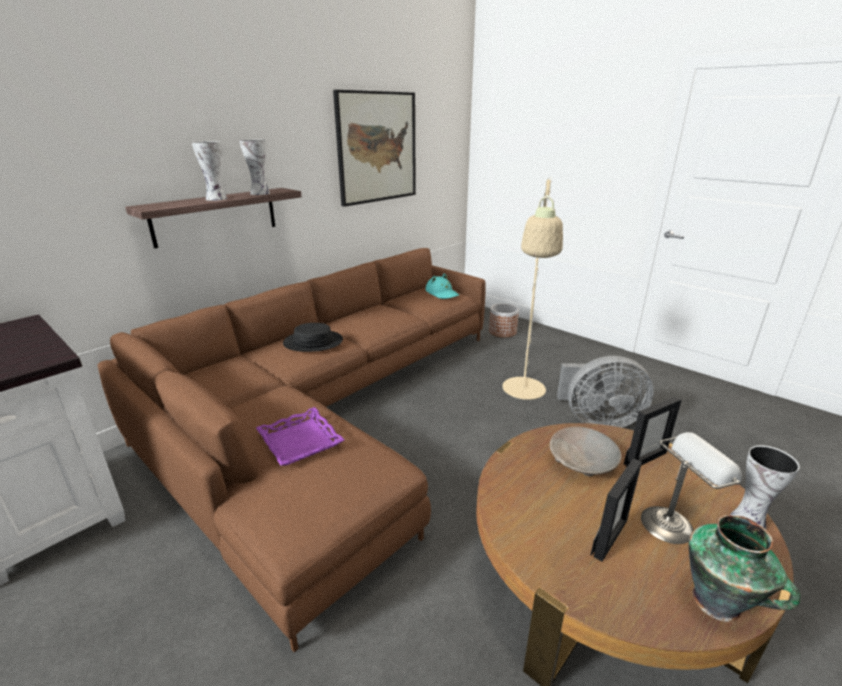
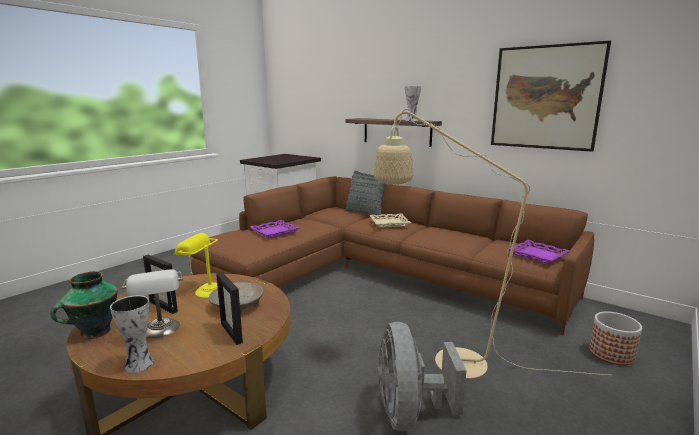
camera: 85 degrees right, 10 degrees down
vase [192,141,227,201] -> none
black hat [283,323,343,352] -> beige tray [370,213,411,228]
turquoise hat [425,274,459,299] -> purple tray [508,240,570,264]
none -> yellow table lamp [175,233,218,298]
none -> grey pillow [345,171,387,215]

